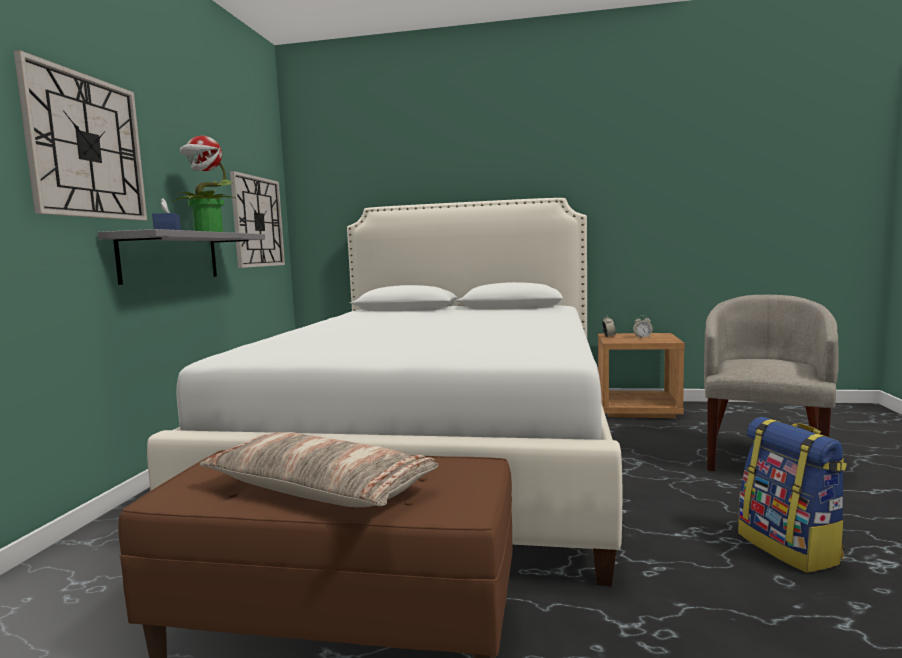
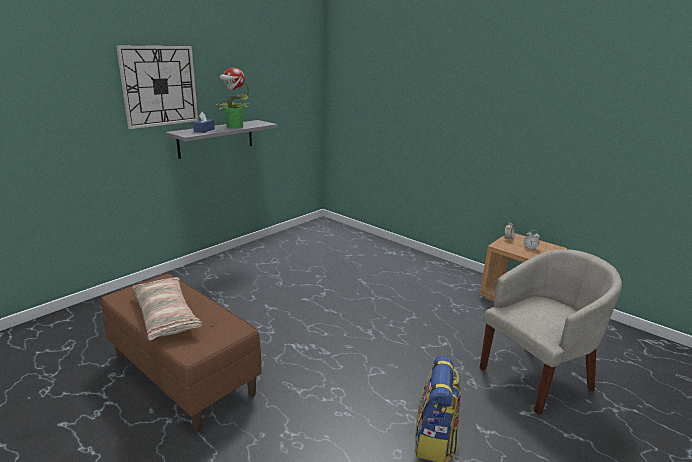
camera: 30 degrees right, 15 degrees up
white bed [147,198,622,586] -> none
wall clock [230,171,285,268] -> none

